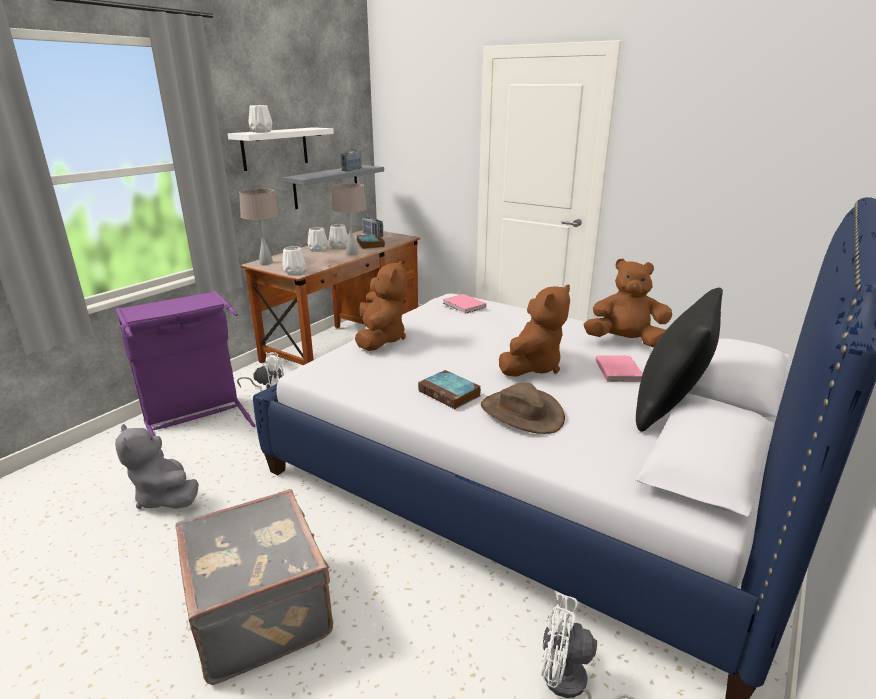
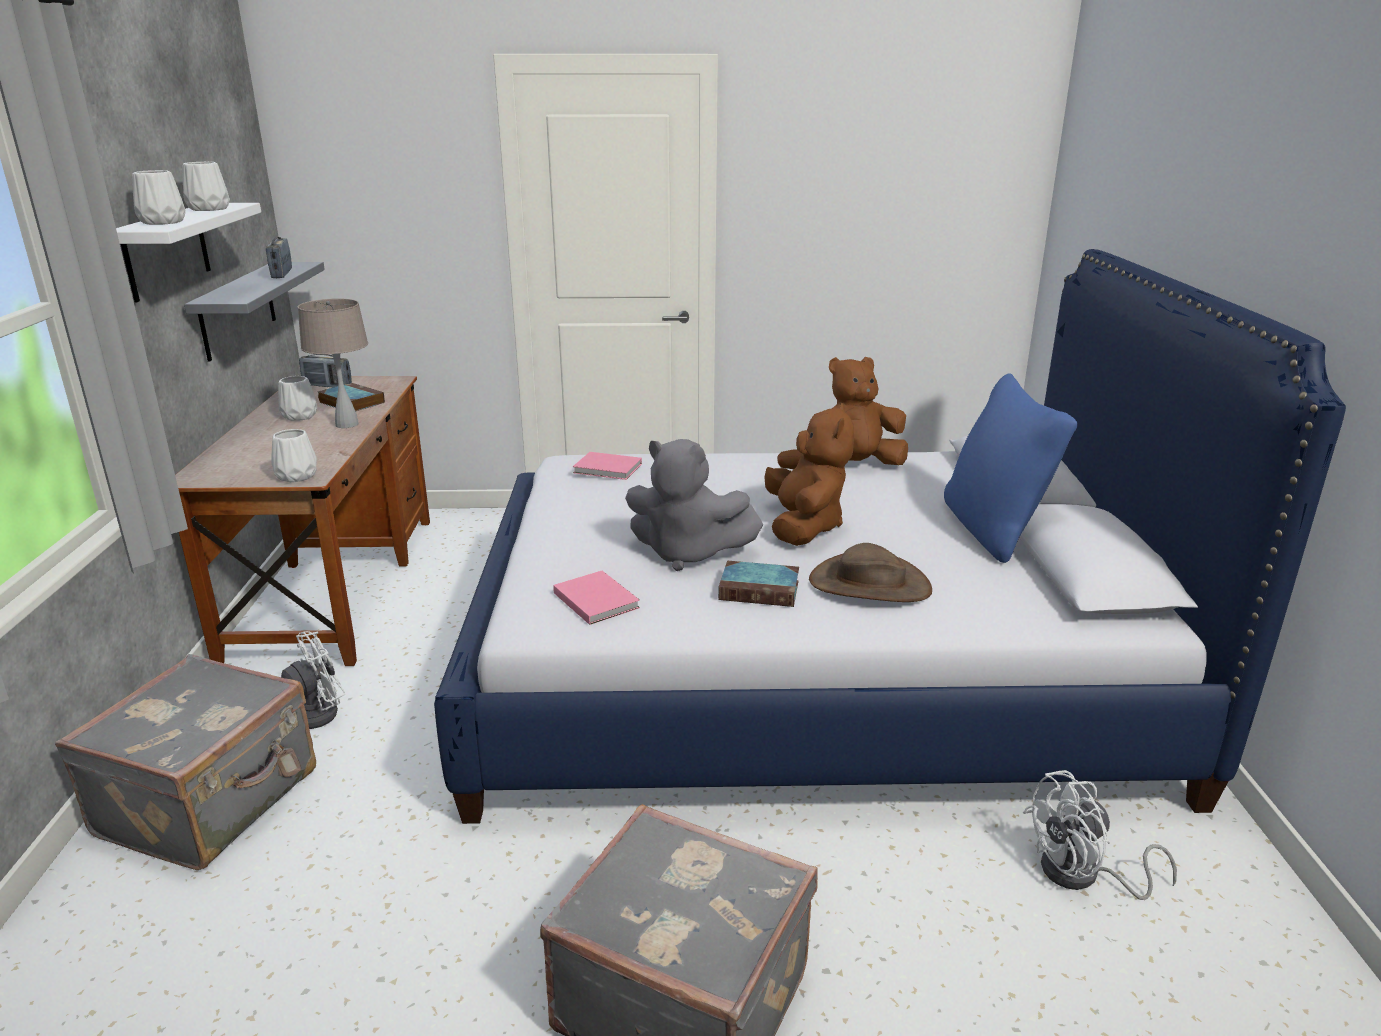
camera: 35 degrees left, 0 degrees up
grey plush toy [115,424,199,509] -> grey plush toy moved to [625,439,763,571]
purple laundry basket [116,291,256,436] -> grey suitcase [55,654,316,870]
beige table lamp [239,188,279,265] -> none
white vase [308,227,328,252] -> white vase moved to [182,162,230,211]
brown plush toy [355,260,407,351] -> none
pink book [596,355,643,382] -> pink book moved to [553,571,640,625]
black pillow [636,288,723,432] -> blue pillow [944,373,1078,563]

